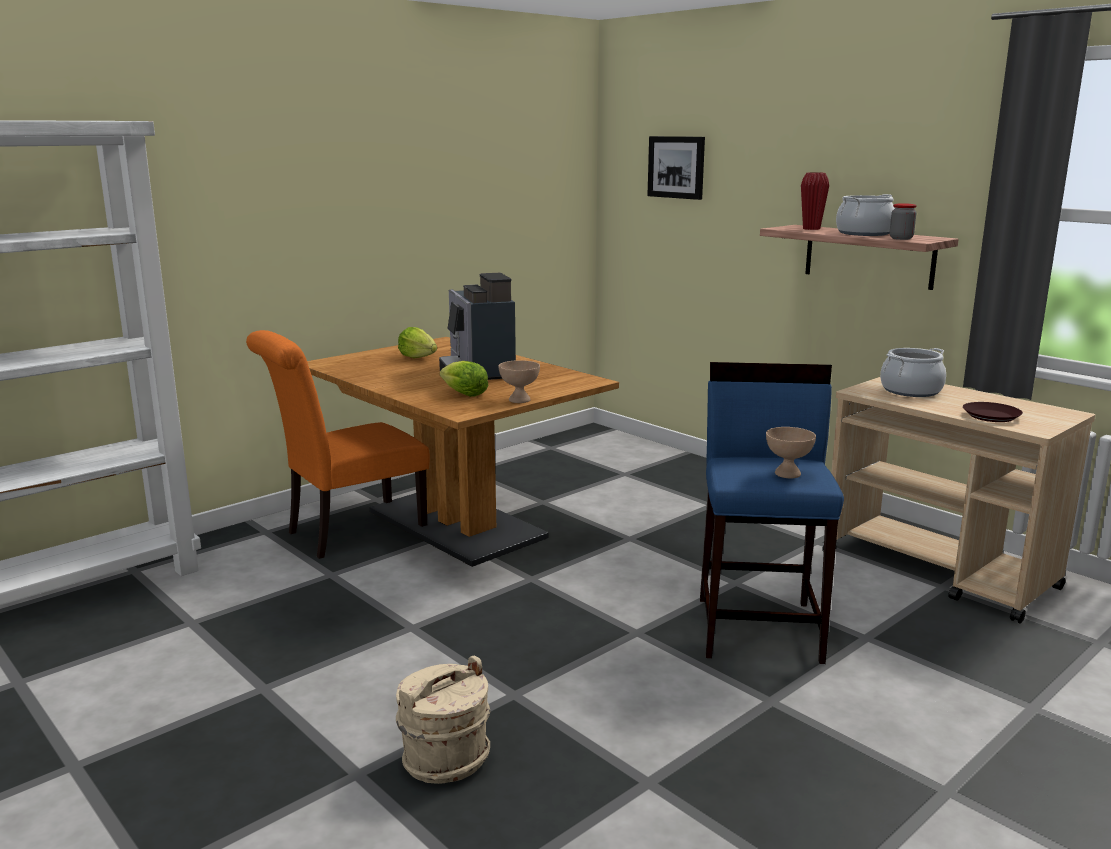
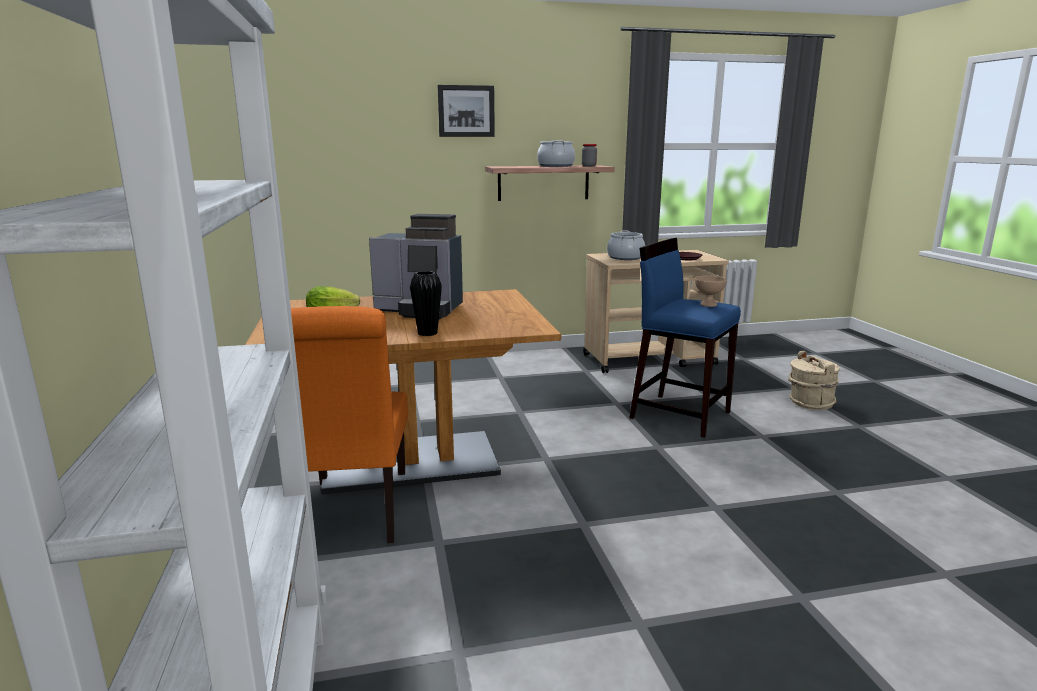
camera: 60 degrees left, 0 degrees up
beige bucket [396,655,490,784] -> beige bucket moved to [788,351,840,410]
lettuce [440,361,488,397] -> none
beige bowl [498,360,540,403] -> none
picture [647,136,705,200] -> picture moved to [438,85,495,137]
red vase [801,172,829,230] -> none
none -> black vase [410,271,442,336]

